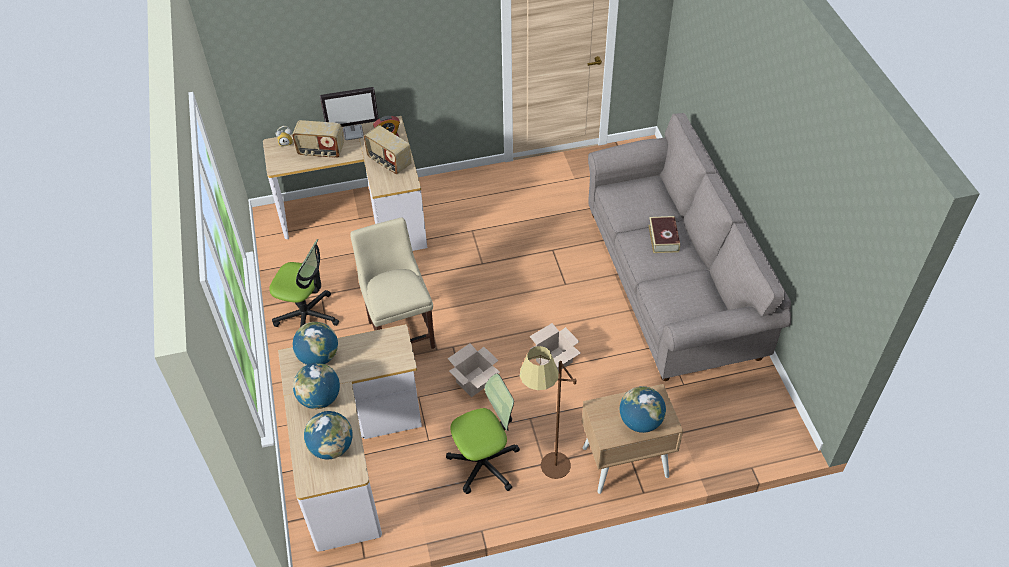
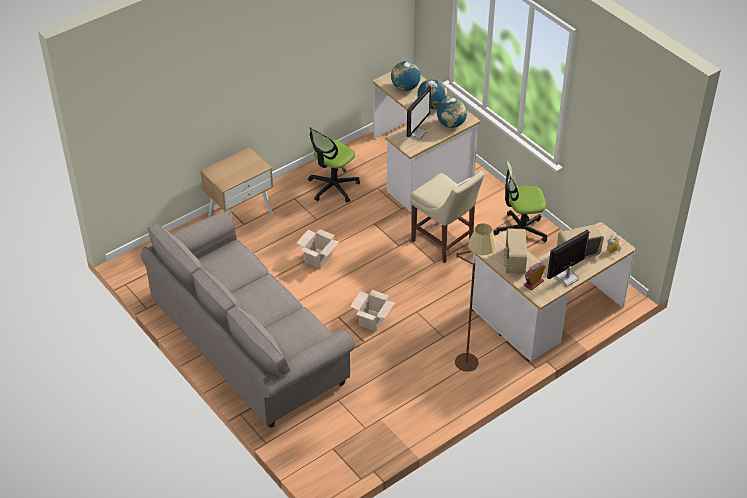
camera: 155 degrees right, 5 degrees down
radio [363,125,412,174] -> radio turned 105 degrees counterclockwise [504,228,527,274]
cardboard box [448,343,500,397] -> cardboard box moved to [350,290,395,332]
brown floor lamp [520,346,576,479] -> brown floor lamp moved to [455,223,496,372]
globe [620,386,666,433] -> none
book [648,216,680,253] -> none
none -> monitor [406,86,431,140]

